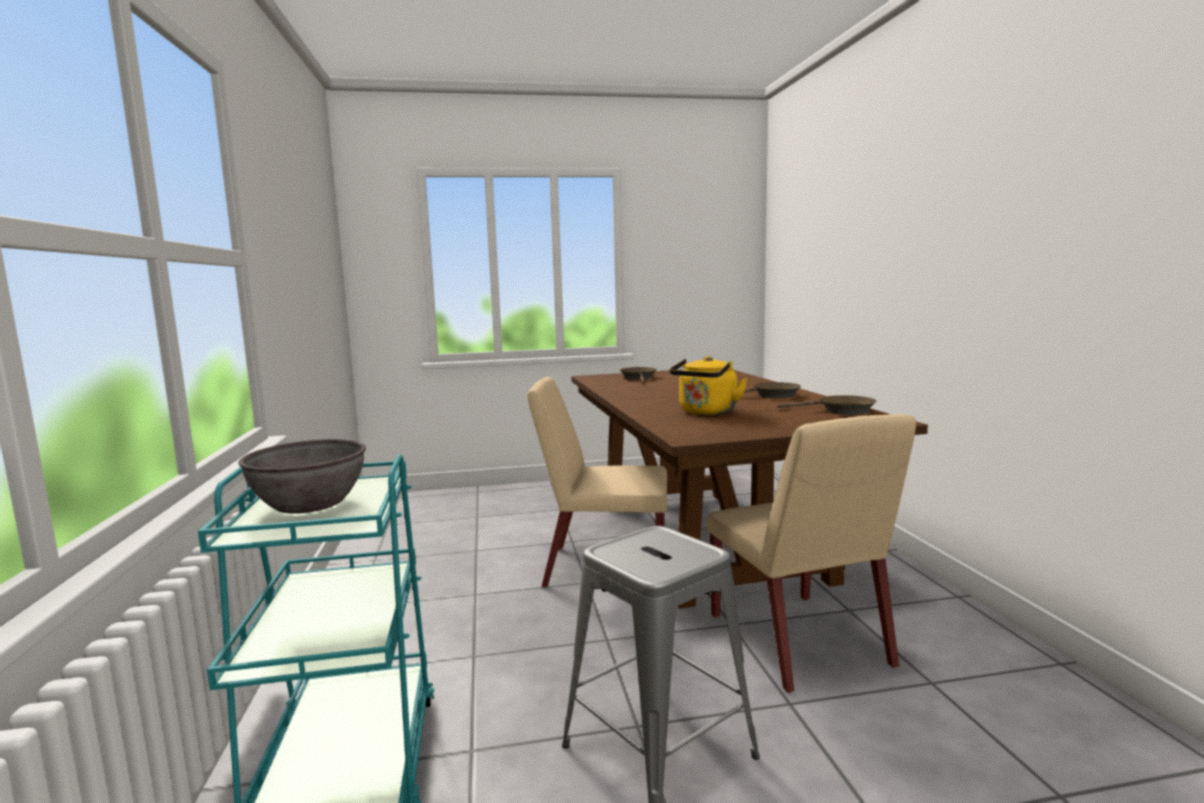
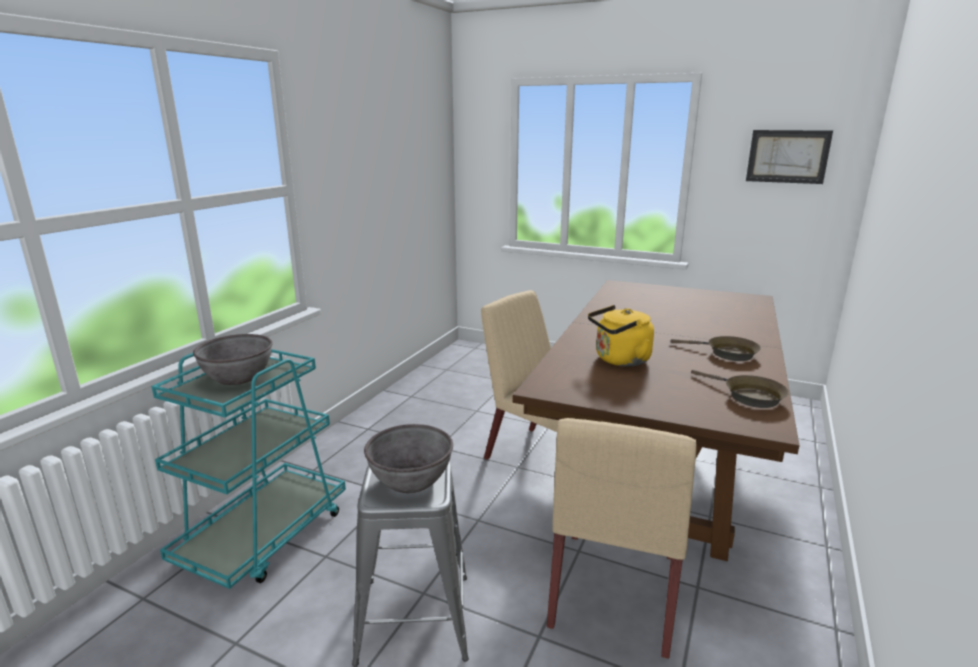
camera: 35 degrees right, 10 degrees up
brown frying pan [620,367,657,384] -> none
none -> grey bowl [364,424,453,493]
none -> picture [746,130,833,184]

